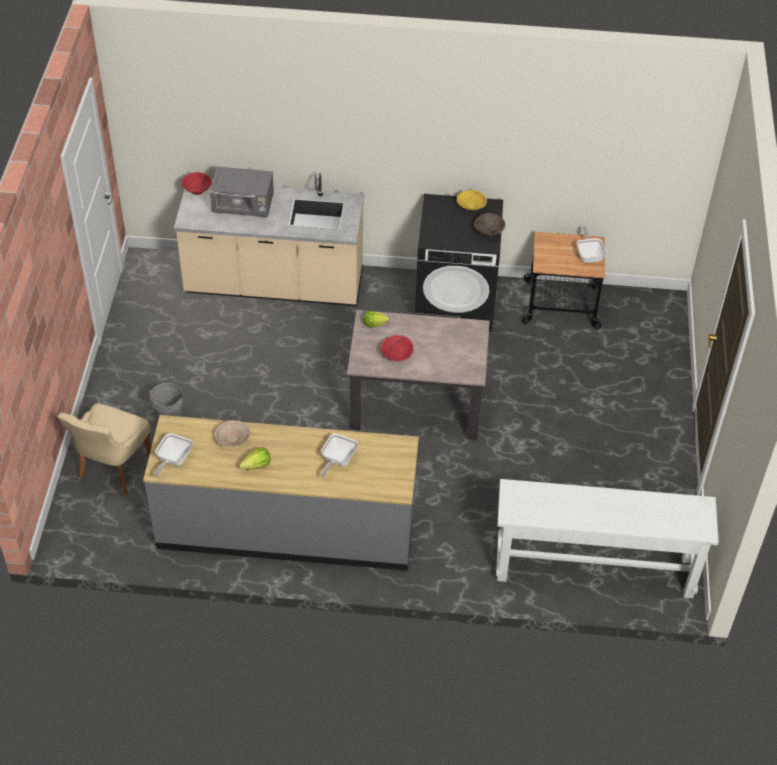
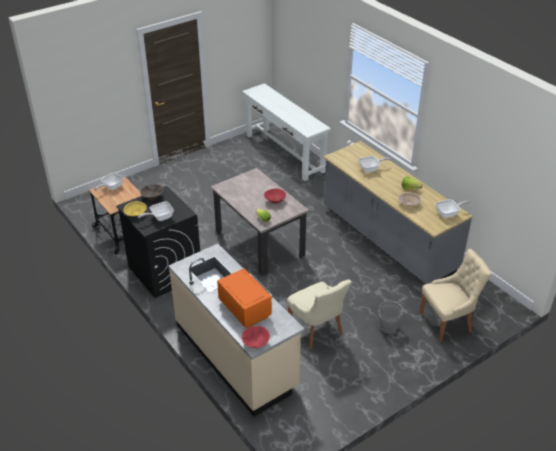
camera: 130 degrees left, 10 degrees down
grey microwave [209,167,274,217] -> orange microwave [217,269,272,328]
none -> frying pan [138,201,174,221]
none -> beige chair [287,280,352,350]

